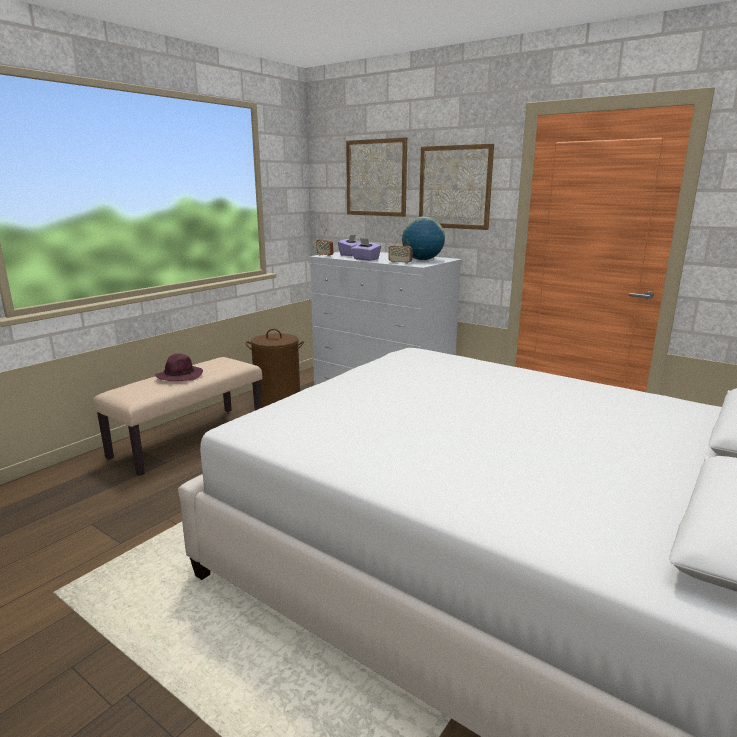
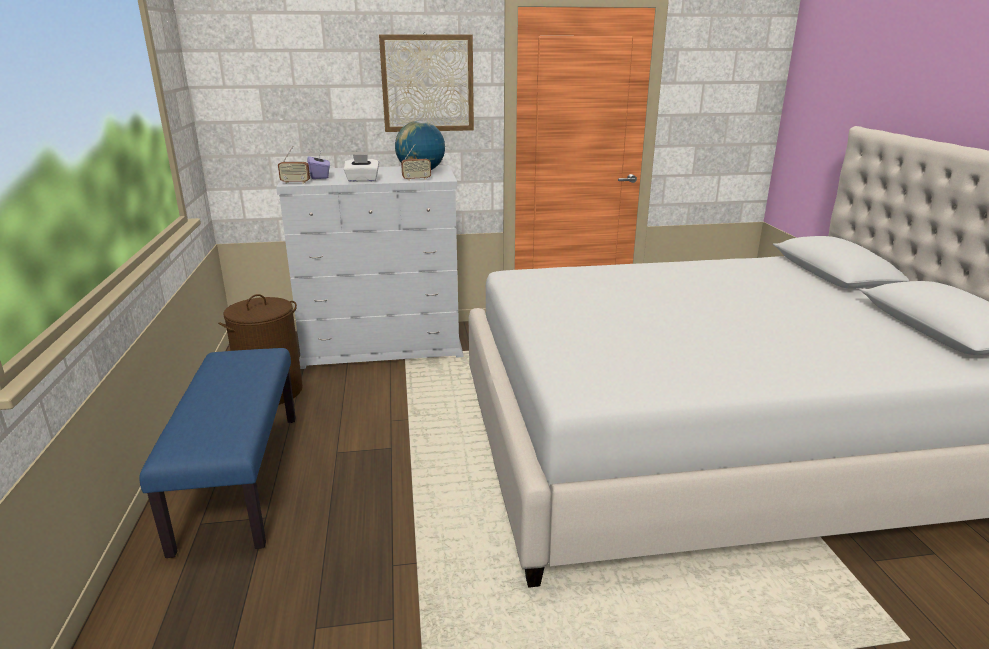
camera: 45 degrees left, 5 degrees up
beige bench [93,357,262,476] -> blue bench [140,348,296,558]
purple hat [155,354,203,381] -> none
picture [346,137,407,217] -> none
purple tissue box [351,238,381,261] -> white tissue box [344,154,379,182]

